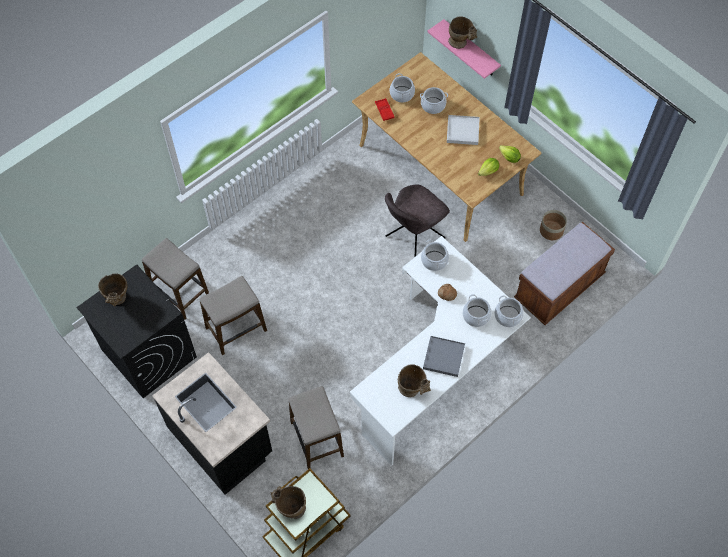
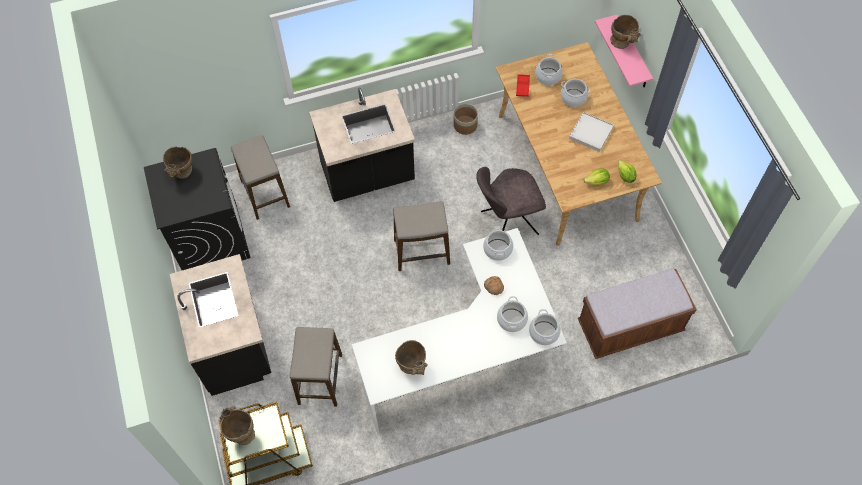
camera: 25 degrees right, 0 degrees up
stool [199,276,267,355] -> stool moved to [393,201,450,271]
grey tray [423,336,465,377] -> none
planter [540,210,567,240] -> planter moved to [454,104,478,135]
none -> black counter [309,88,415,202]

